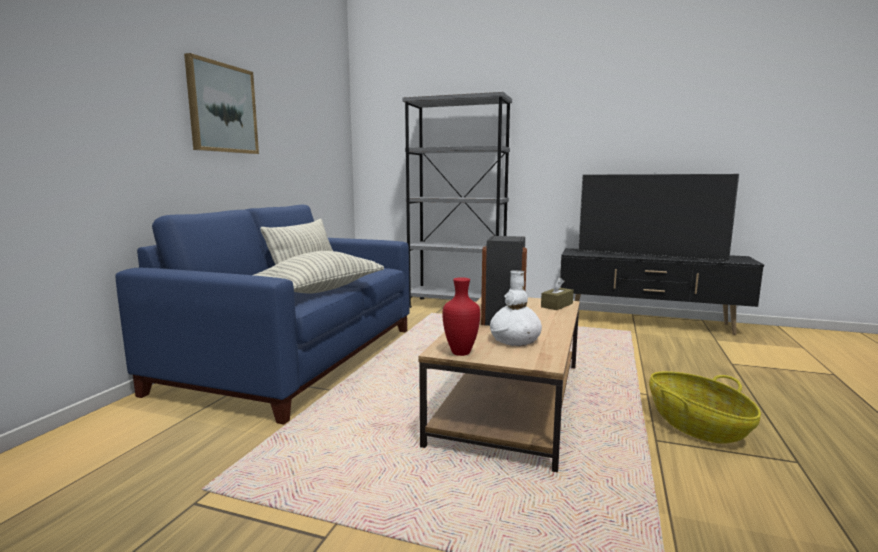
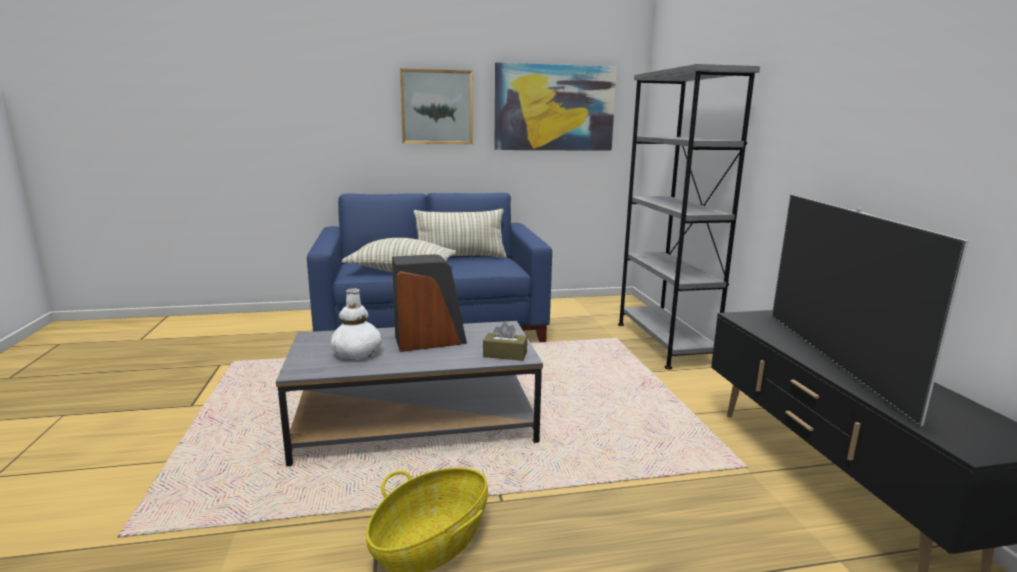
camera: 60 degrees right, 5 degrees up
brown coffee table [418,297,580,472] -> grey coffee table [276,321,543,466]
red vase [442,277,480,356] -> none
none -> picture [494,62,617,151]

